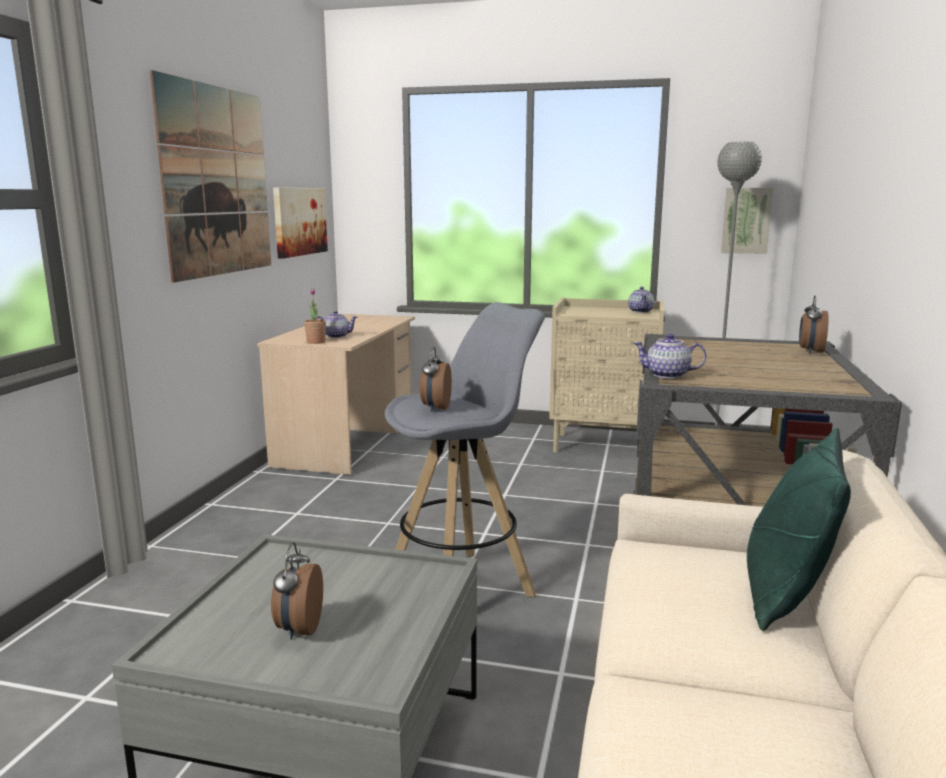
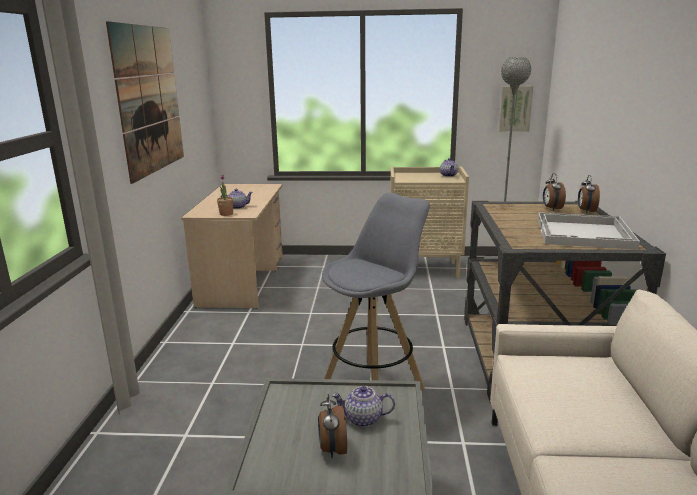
camera: 10 degrees left, 5 degrees up
picture [273,187,328,258] -> none
alarm clock [419,347,452,412] -> alarm clock moved to [543,173,566,211]
teapot [634,334,706,379] -> teapot moved to [331,386,395,427]
green pillow [747,428,851,631] -> none
none -> white tray [538,213,640,250]

